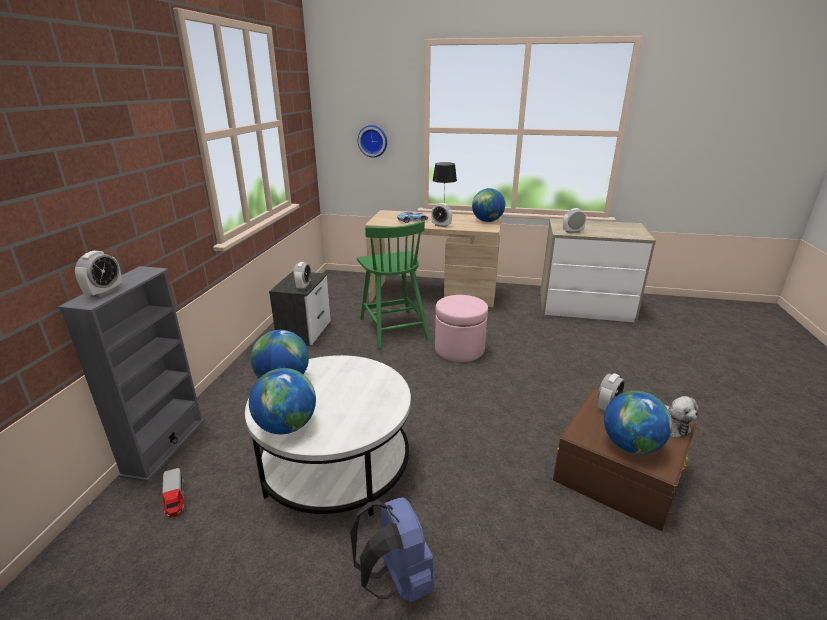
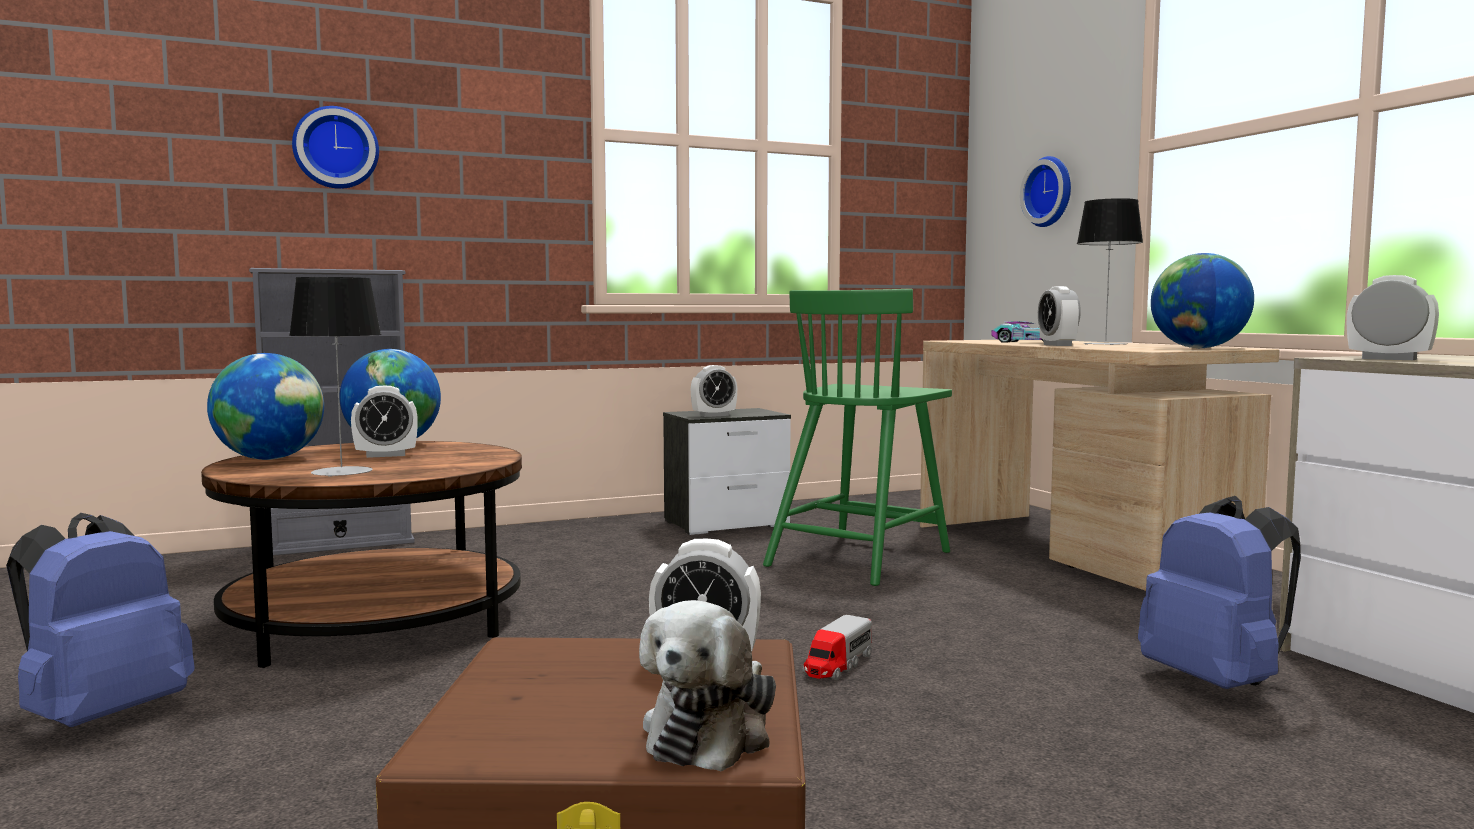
camera: 55 degrees right, 20 degrees down
alarm clock [75,251,122,298] -> alarm clock moved to [351,386,418,458]
toy truck [162,468,184,518] -> toy truck moved to [803,615,872,680]
white coffee table [245,355,411,516] -> brown coffee table [201,441,522,668]
pink ottoman [435,295,488,362] -> none
globe [604,391,672,454] -> none
none -> table lamp [289,277,381,477]
none -> wall clock [292,106,379,189]
none -> blue backpack [1138,496,1301,689]

